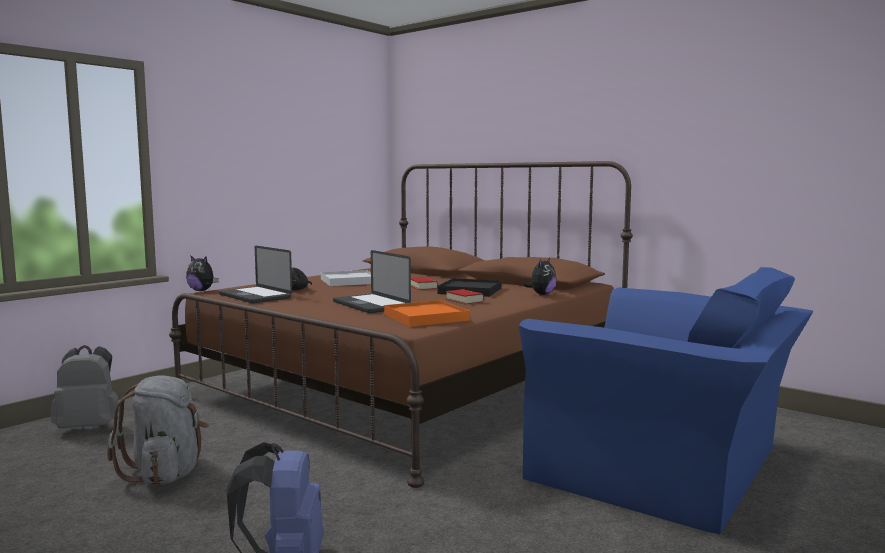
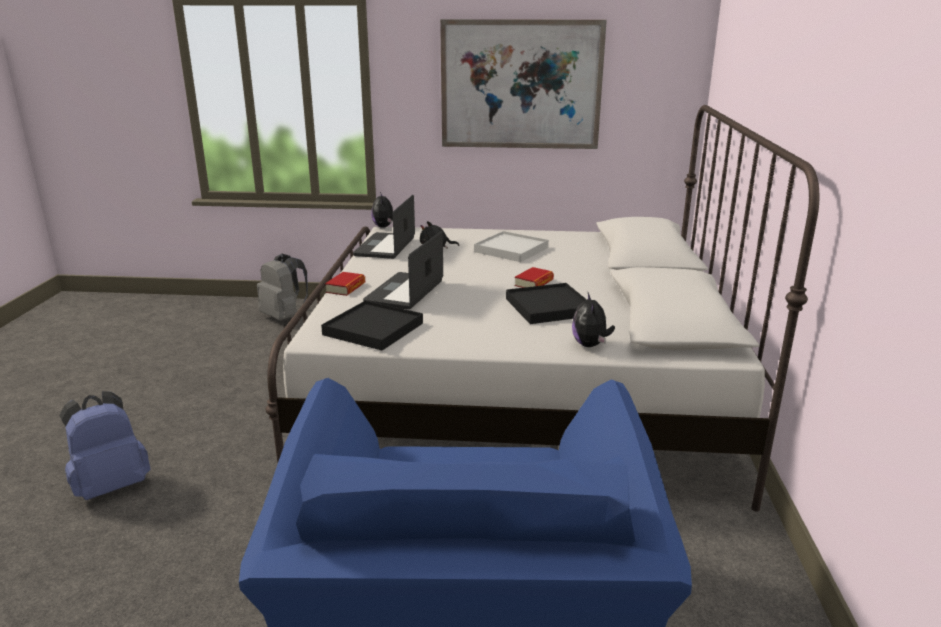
camera: 55 degrees right, 15 degrees up
grey backpack [107,375,209,485] -> none
brown bed [169,161,633,488] -> white bed [265,105,819,512]
orange tray [384,300,470,327] -> black tray [321,301,423,351]
book [446,289,484,305] -> book moved to [325,272,365,296]
plush toy [523,258,557,295] -> plush toy turned 90 degrees clockwise [572,293,615,347]
none -> picture [440,19,607,149]

